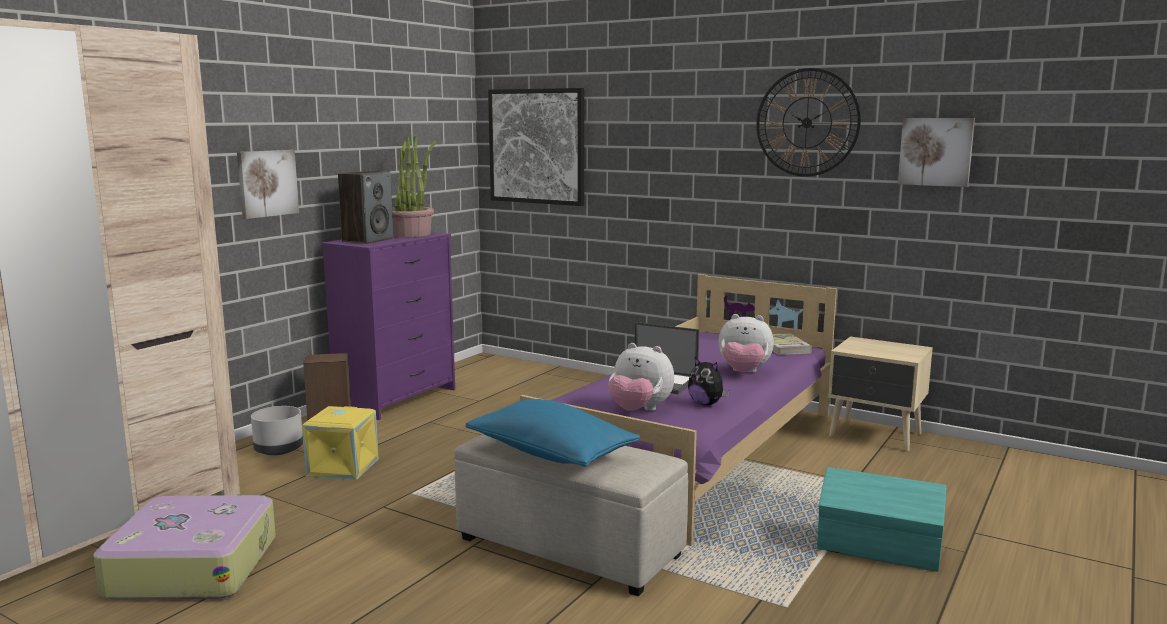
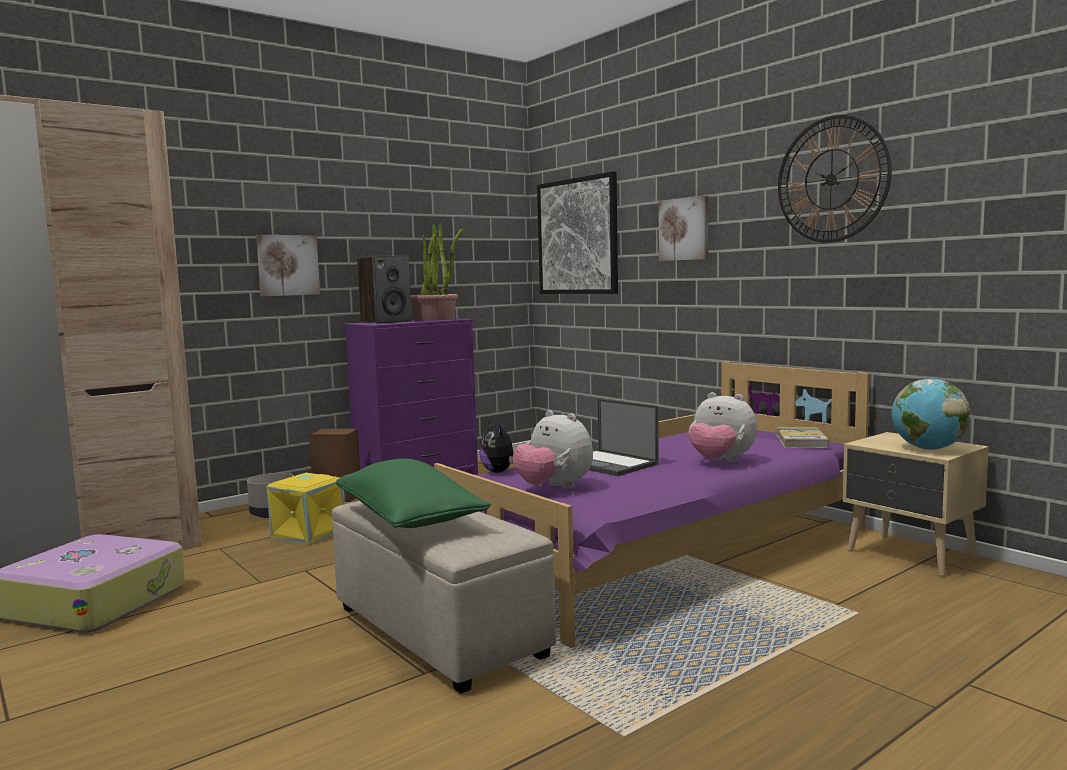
camera: 20 degrees right, 5 degrees down
blue pillow [465,399,640,467] -> green pillow [336,459,491,528]
plush toy [688,357,730,406] -> plush toy moved to [479,421,514,473]
turquoise storage box [817,467,946,572] -> none
picture [898,118,975,187] -> picture moved to [659,196,709,261]
none -> globe [892,379,970,450]

